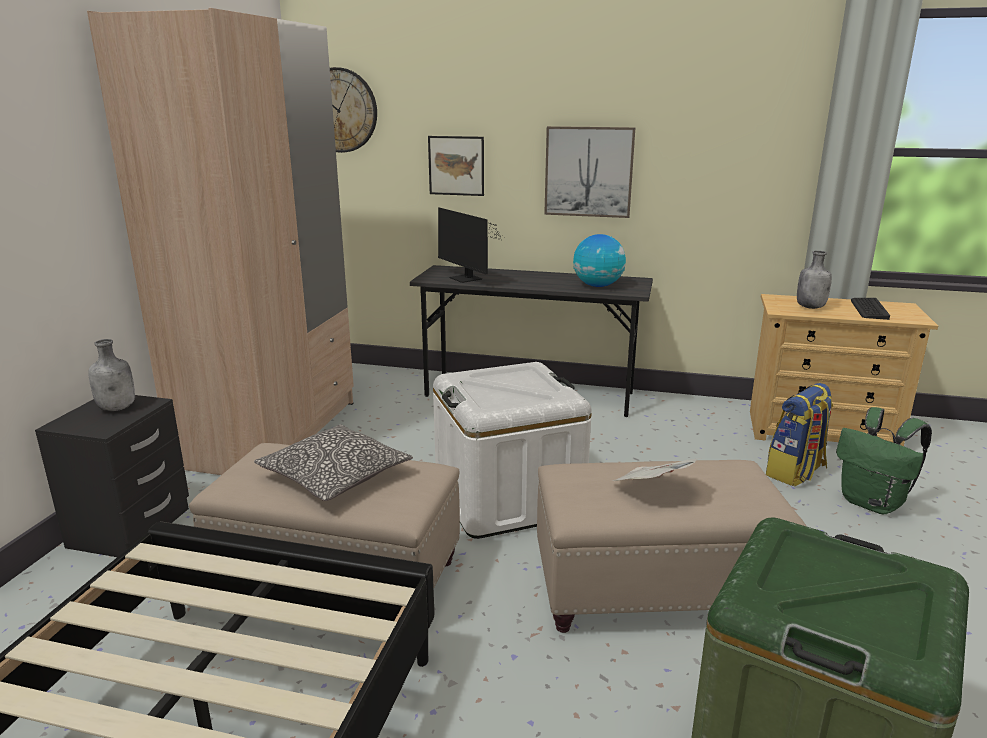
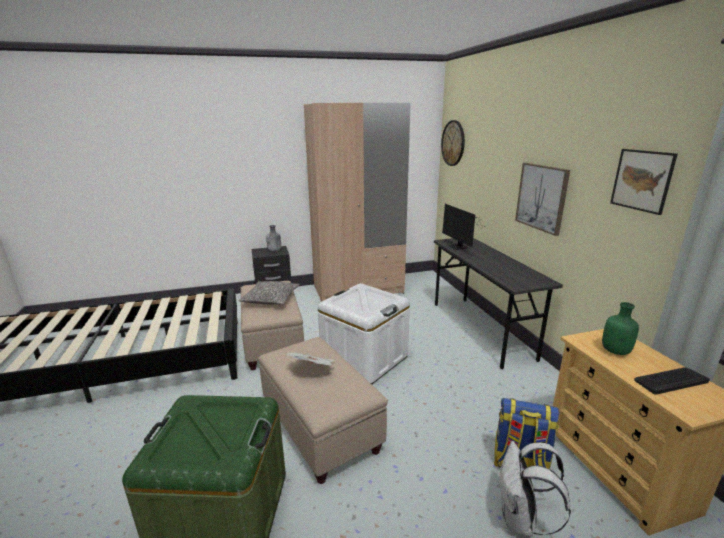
camera: 60 degrees right, 0 degrees up
picture [428,136,484,196] -> picture moved to [610,149,678,215]
monitor [438,207,504,283] -> monitor turned 45 degrees counterclockwise [442,204,482,250]
globe [573,234,626,287] -> none
grey bottle [797,251,832,309] -> green bottle [602,302,639,355]
green backpack [836,407,932,514] -> white backpack [498,441,571,537]

